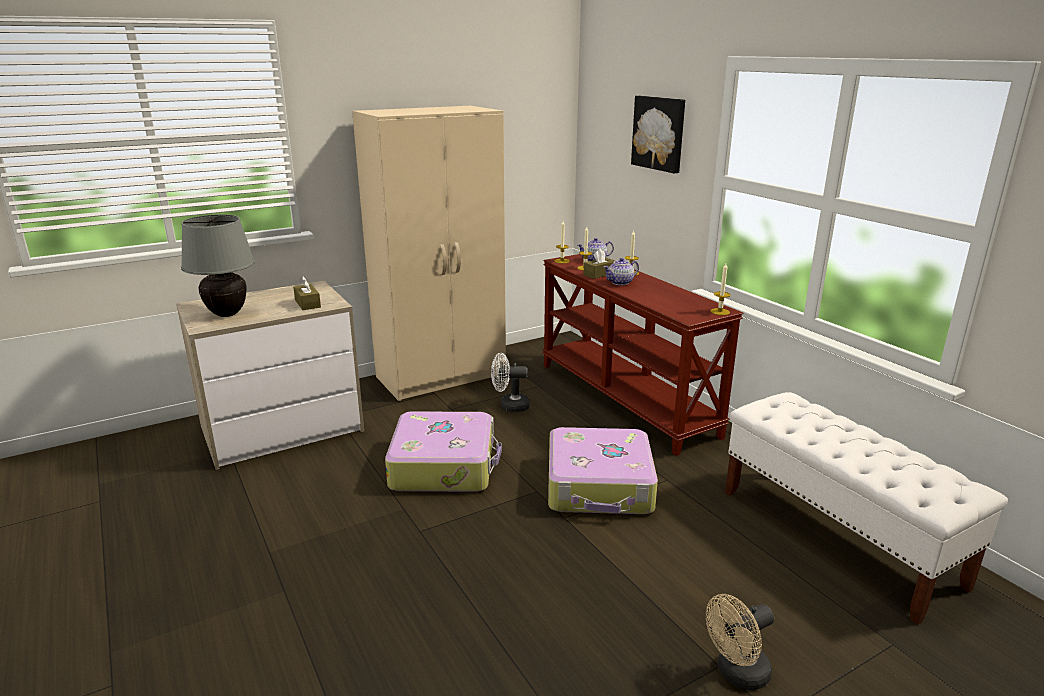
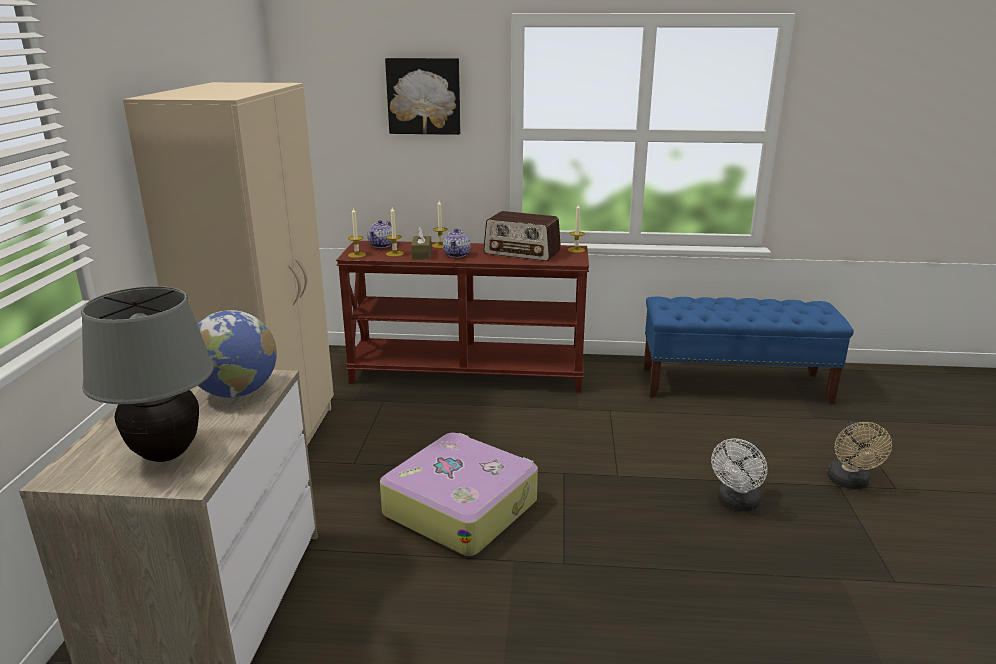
camera: 55 degrees left, 0 degrees up
brown tissue box [293,276,321,310] -> globe [197,310,277,398]
white fan [491,353,530,412] -> white fan moved to [711,439,768,512]
suitcase [548,427,658,514] -> none
white bench [725,392,1008,625] -> blue bench [643,296,854,404]
none -> radio [483,211,561,261]

